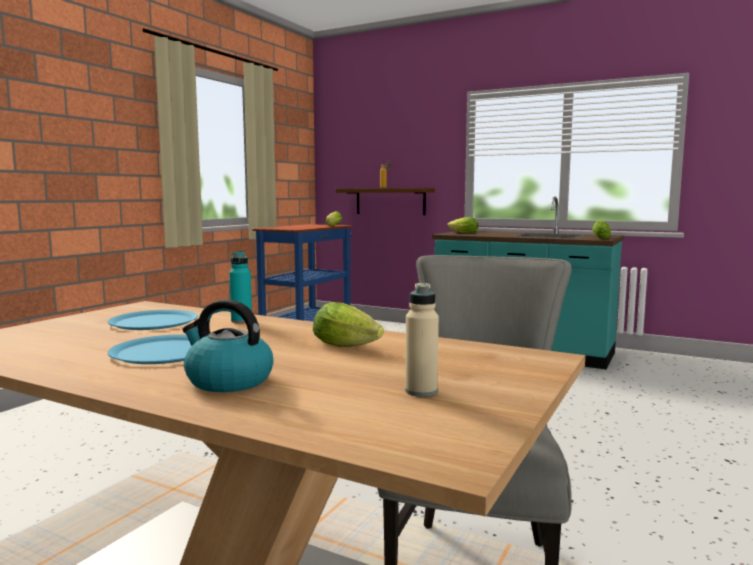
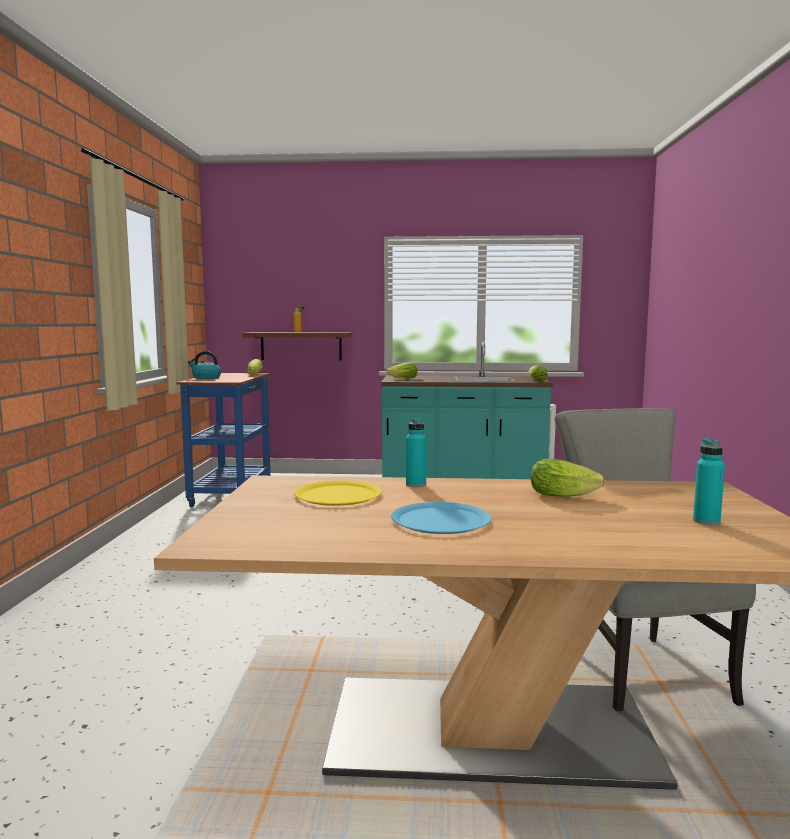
camera: 25 degrees left, 0 degrees up
blue plate [108,310,198,330] -> yellow plate [294,481,382,506]
kettle [183,300,274,392] -> kettle moved to [188,351,221,379]
beige bottle [405,282,439,397] -> turquoise bottle [693,438,725,525]

